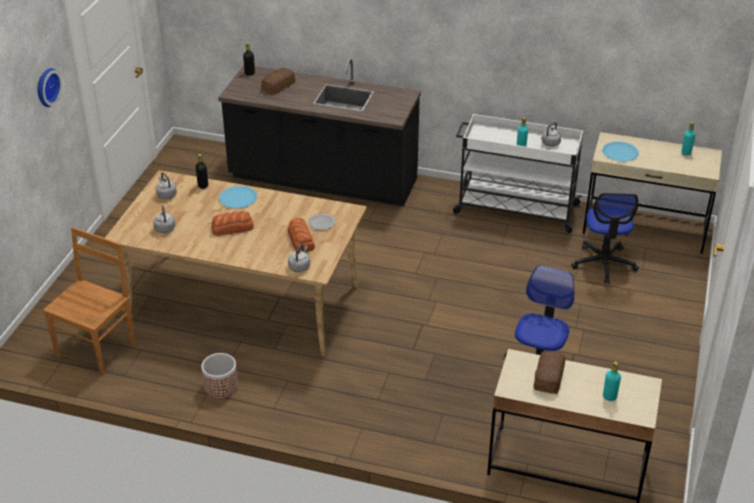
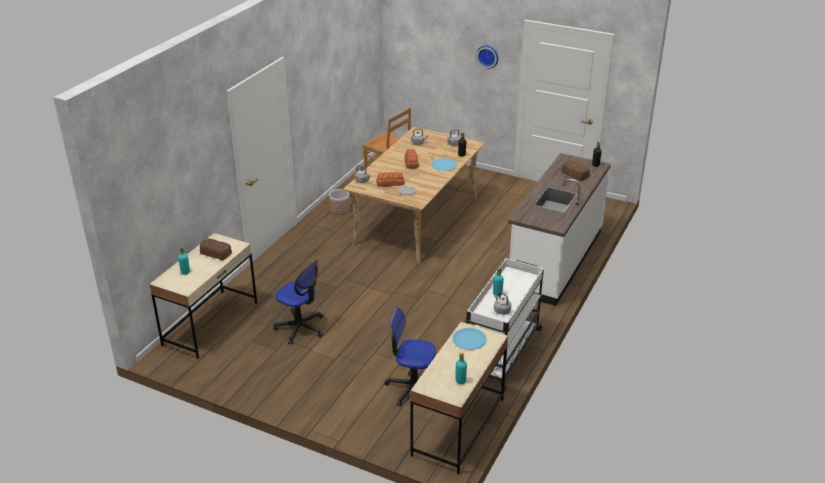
camera: 100 degrees right, 5 degrees down
black counter [218,59,421,206] -> white counter [508,153,611,306]

